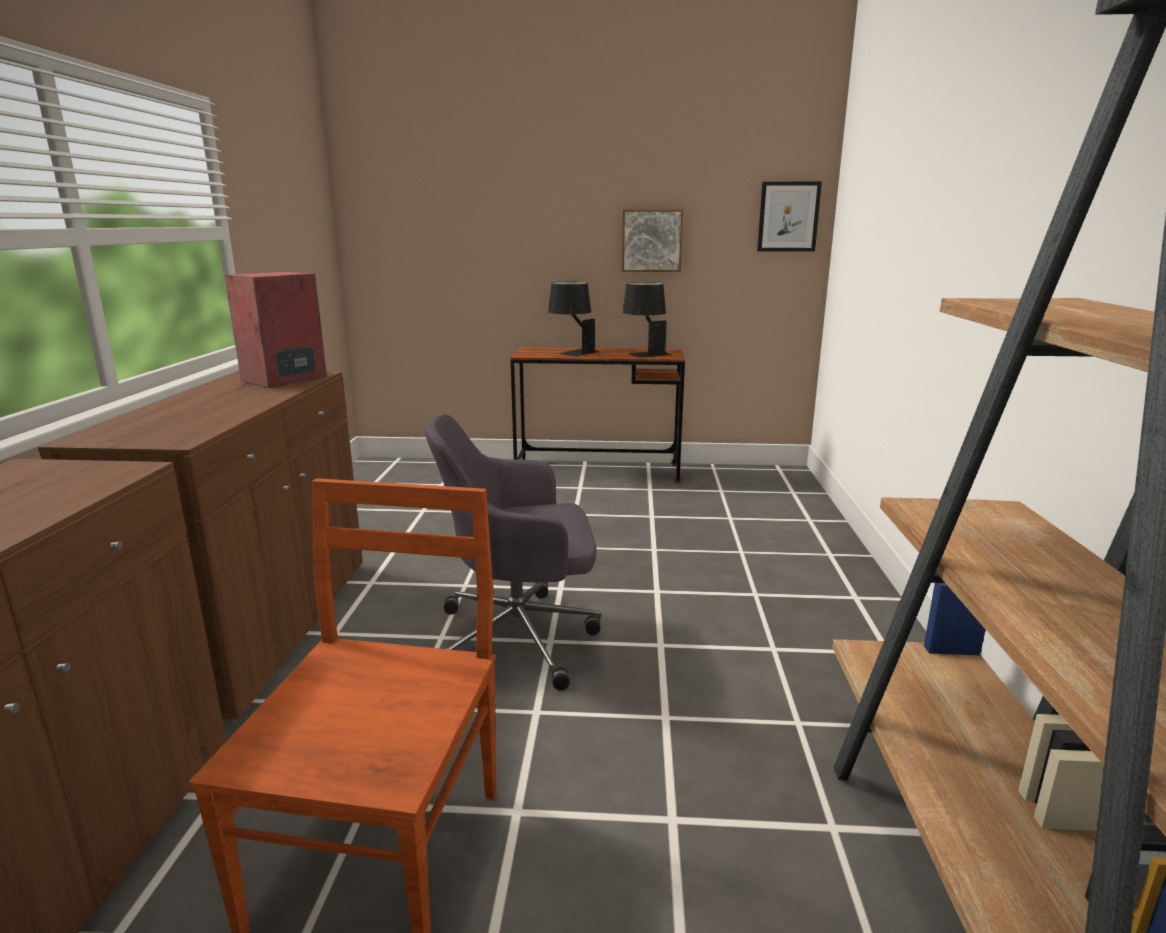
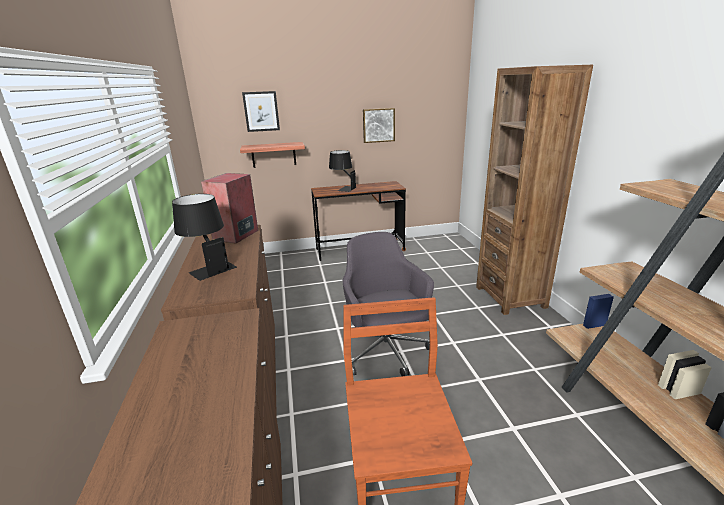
camera: 15 degrees left, 5 degrees up
grey office chair [425,414,601,690] -> grey office chair turned 90 degrees clockwise [343,232,434,376]
black table lamp [622,282,672,358] -> black table lamp moved to [172,194,237,281]
picture [757,182,822,252] -> picture moved to [242,91,280,132]
none -> shelf [240,142,305,168]
none -> brown bookcase [476,65,593,315]

